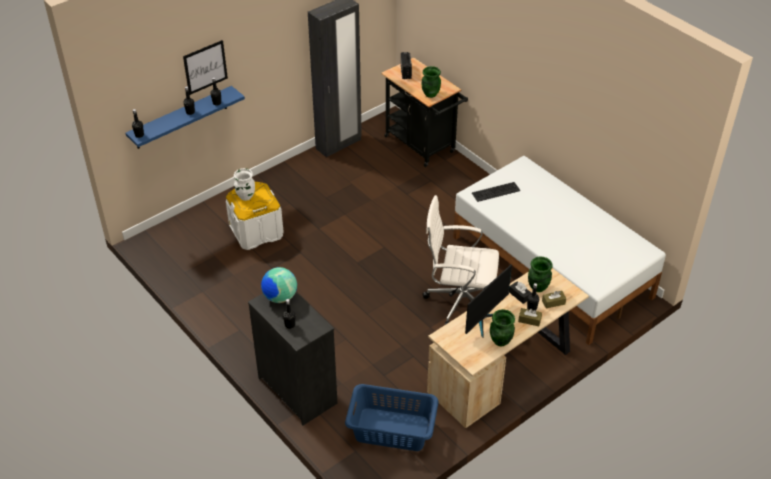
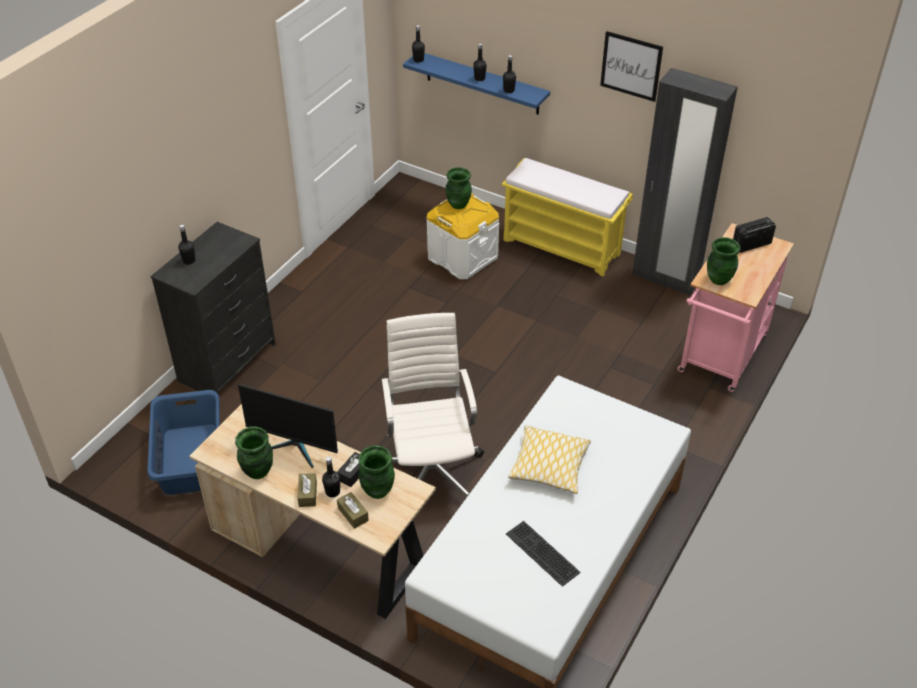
camera: 70 degrees right, 0 degrees up
picture [183,40,228,95] -> picture moved to [600,31,663,102]
white vase [234,168,255,201] -> green vase [445,167,472,209]
globe [261,267,297,303] -> none
black cart [381,58,468,167] -> pink cart [677,223,794,392]
keyboard [472,182,521,202] -> keyboard moved to [506,521,581,587]
none -> yellow bench [502,158,633,276]
none -> pillow [508,425,591,494]

